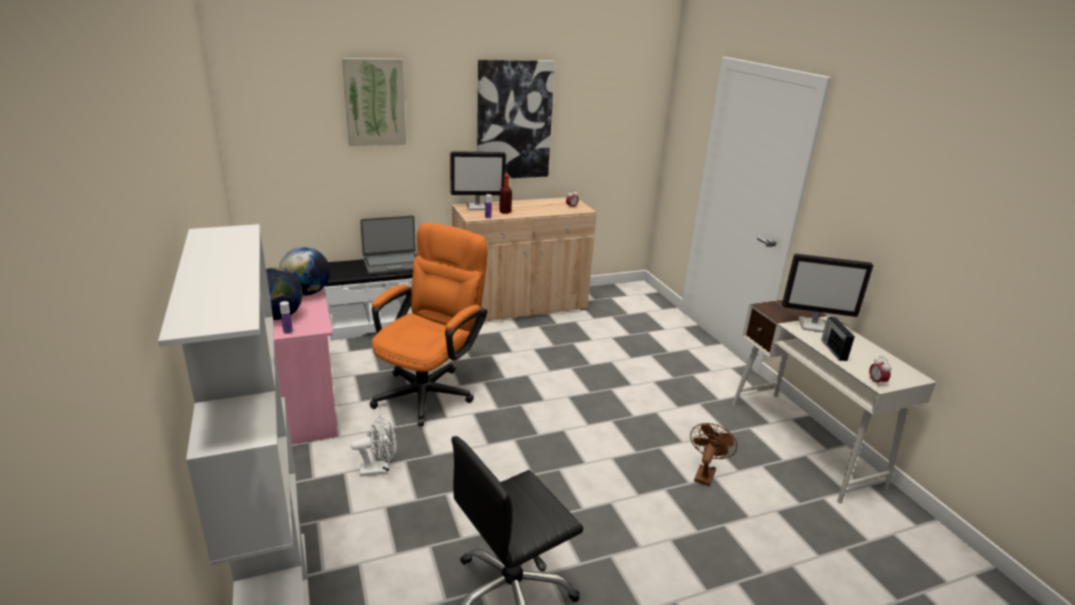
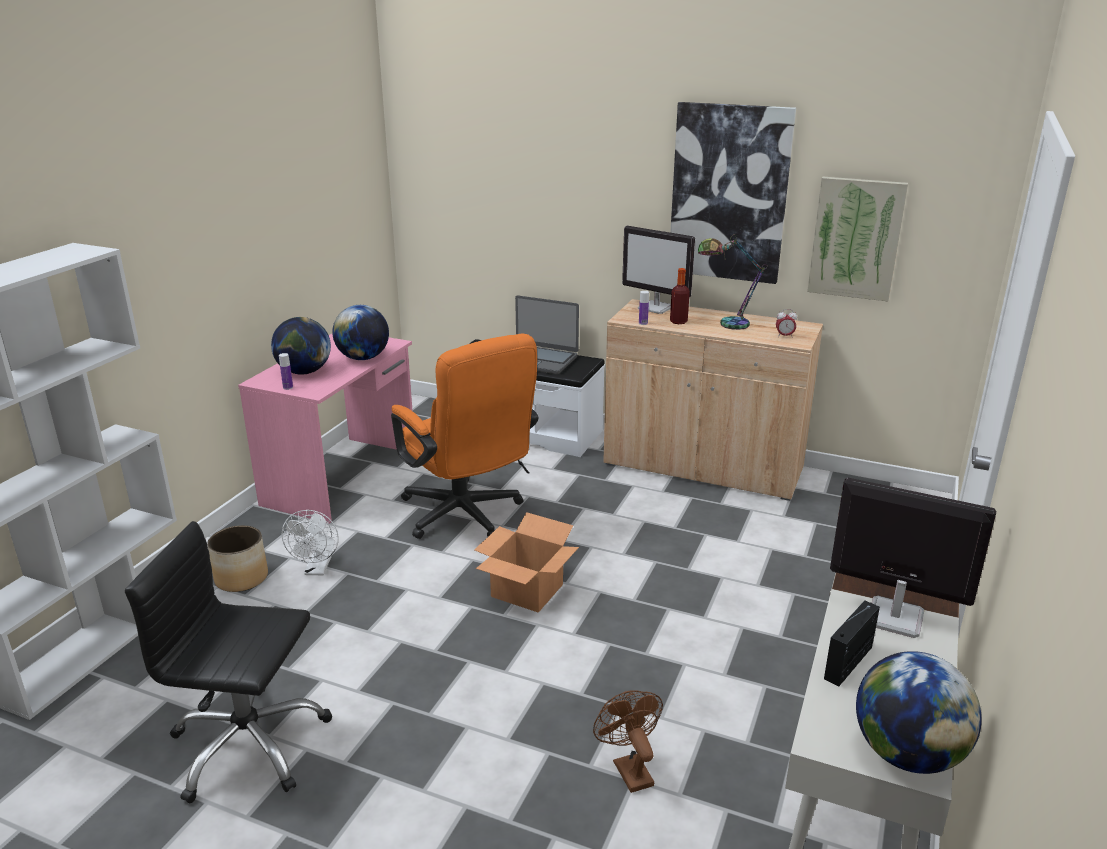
camera: 45 degrees right, 0 degrees up
picture [342,58,406,146] -> picture moved to [807,177,908,301]
white fan [351,415,397,476] -> white fan turned 60 degrees clockwise [282,510,339,575]
orange office chair [370,223,488,426] -> orange office chair turned 75 degrees clockwise [391,334,538,539]
brown fan [690,423,737,486] -> brown fan turned 90 degrees counterclockwise [593,690,663,793]
monitor [782,254,874,332] -> monitor turned 150 degrees clockwise [830,478,996,638]
alarm clock [869,356,891,387] -> none
none -> planter [207,525,268,592]
none -> cardboard box [474,512,579,613]
none -> table lamp [698,234,765,330]
none -> globe [856,651,982,774]

